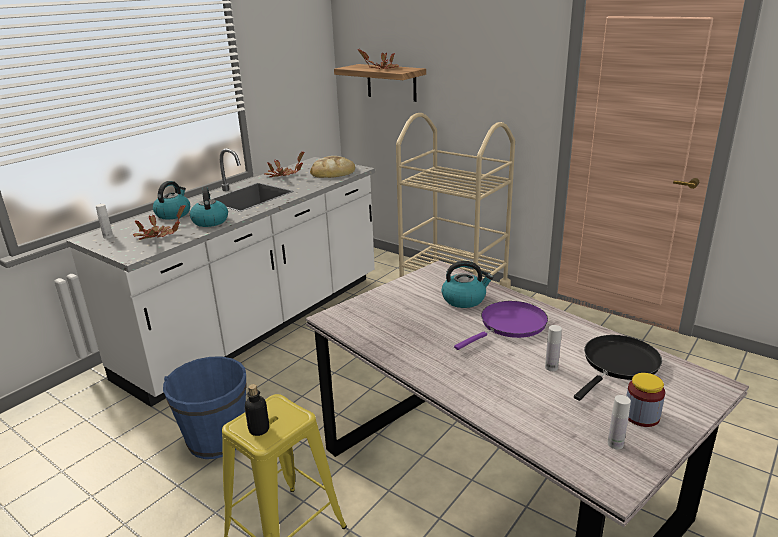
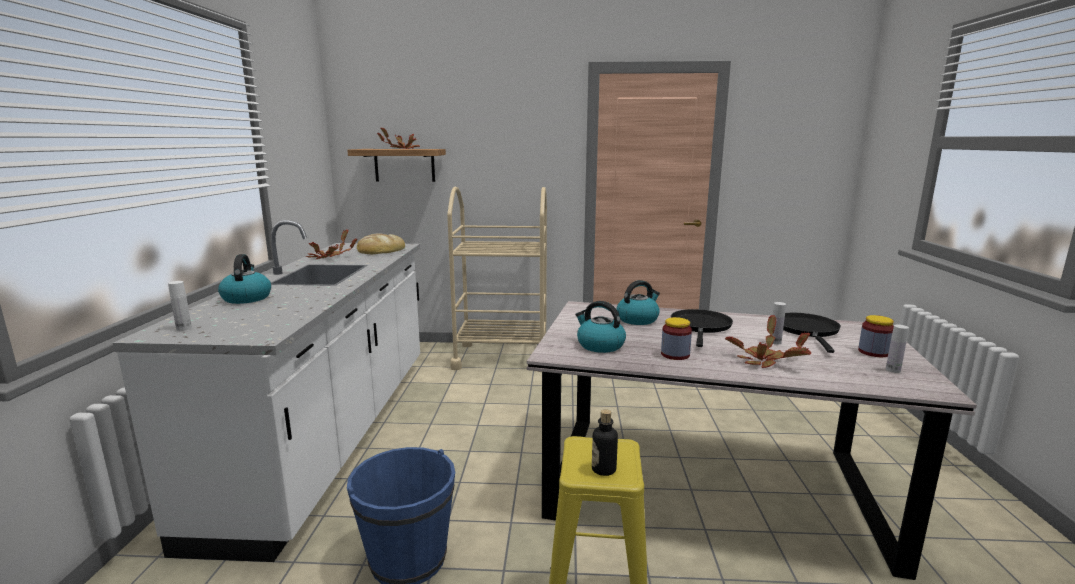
camera: 35 degrees left, 10 degrees down
potted plant [133,205,186,240] -> potted plant moved to [725,315,811,368]
kettle [190,187,228,227] -> kettle moved to [575,301,626,353]
purple frying pan [454,301,548,350] -> black frying pan [671,309,733,347]
none -> jar [661,317,692,360]

